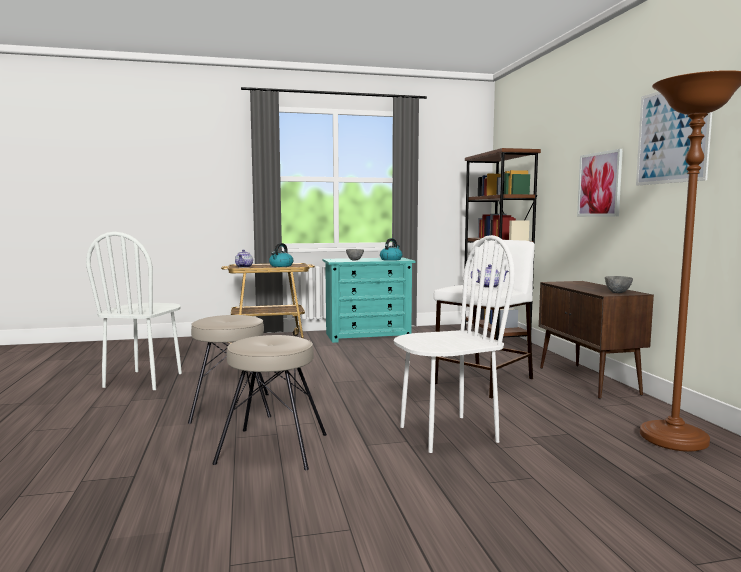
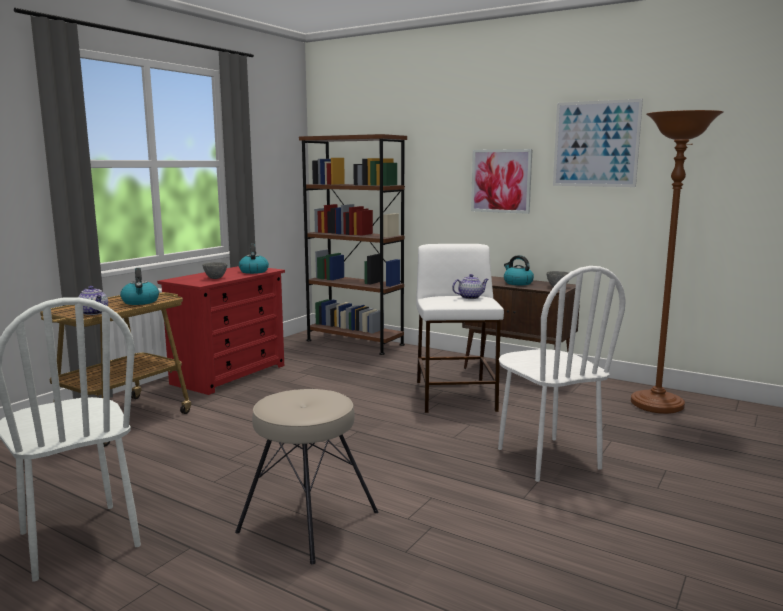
camera: 45 degrees left, 5 degrees up
beige stool [213,335,327,470] -> none
turquoise dresser [323,257,415,343] -> red dresser [157,266,285,395]
white chair [394,235,515,453] -> white chair turned 135 degrees clockwise [498,266,626,482]
none -> kettle [504,255,534,285]

